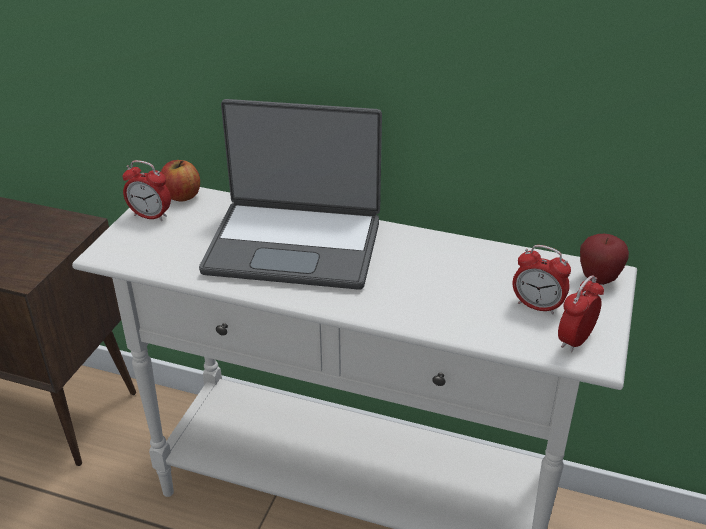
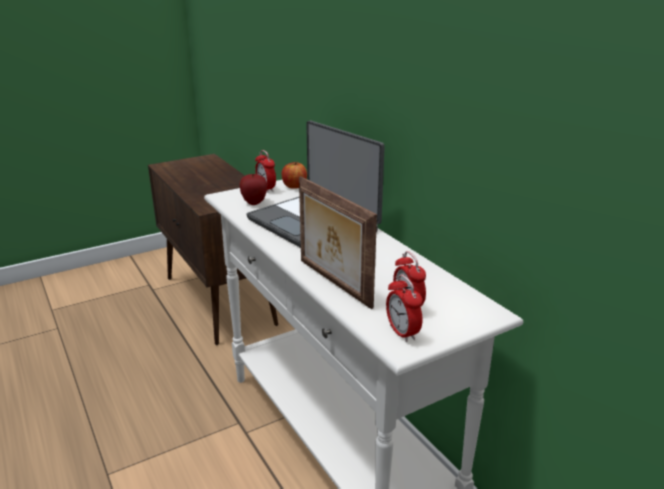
camera: 40 degrees right, 10 degrees down
alarm clock [558,275,604,352] -> alarm clock turned 105 degrees counterclockwise [386,274,423,342]
apple [580,234,629,285] -> apple moved to [239,174,268,205]
none -> picture frame [299,176,377,309]

